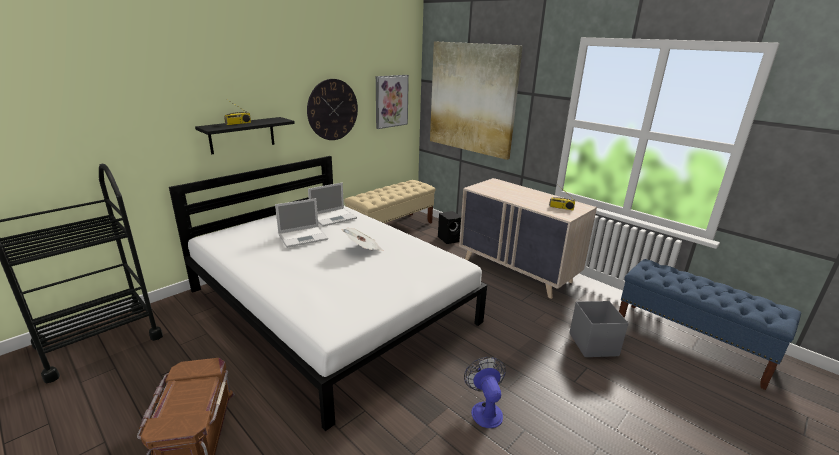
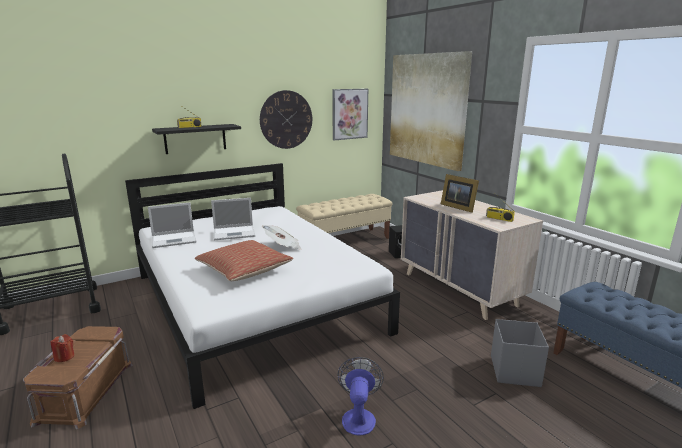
camera: 15 degrees right, 5 degrees down
laptop [308,183,357,227] -> laptop moved to [148,202,196,248]
none -> red candle [51,334,75,362]
none -> pillow [195,240,293,281]
none -> picture frame [441,174,479,213]

